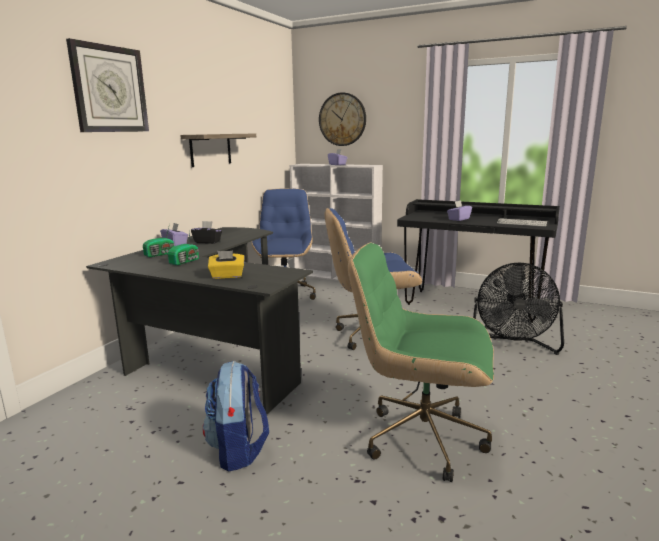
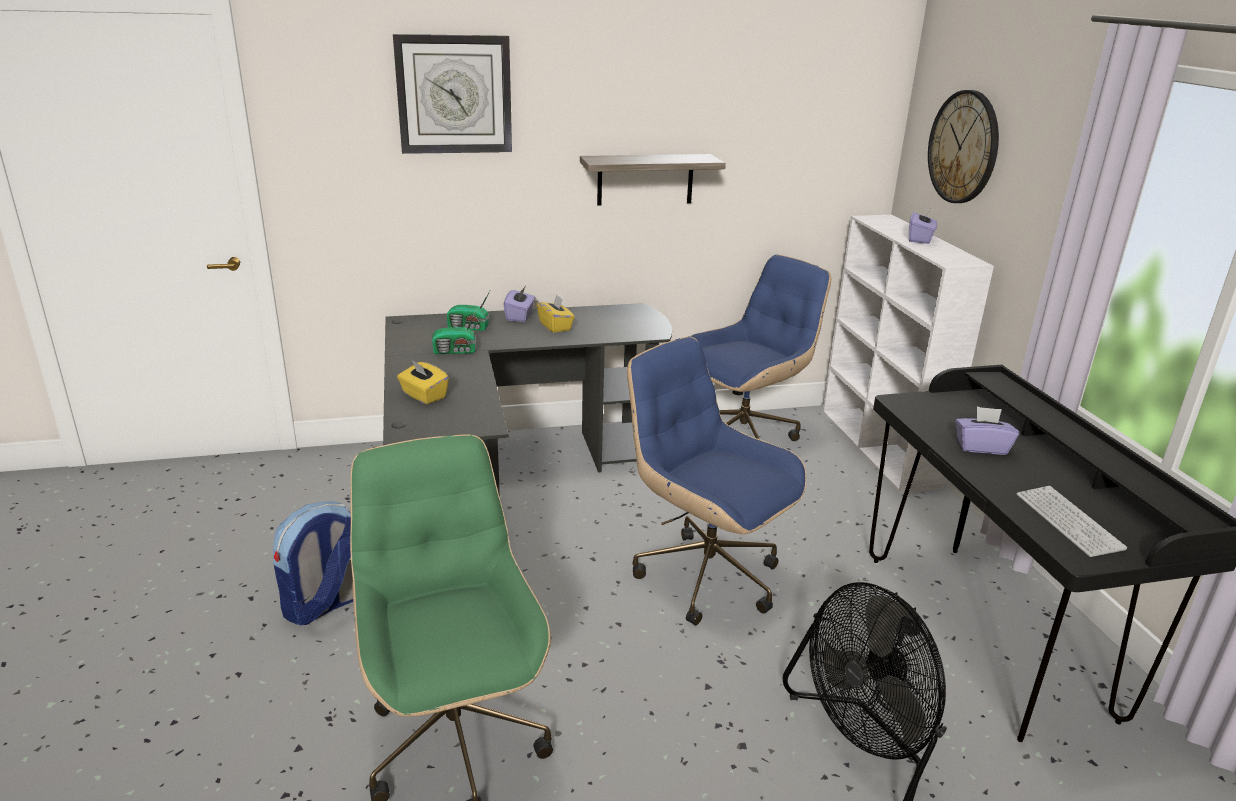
camera: 50 degrees right, 10 degrees up
black tissue box [191,221,222,244] -> yellow tissue box [537,295,575,333]

